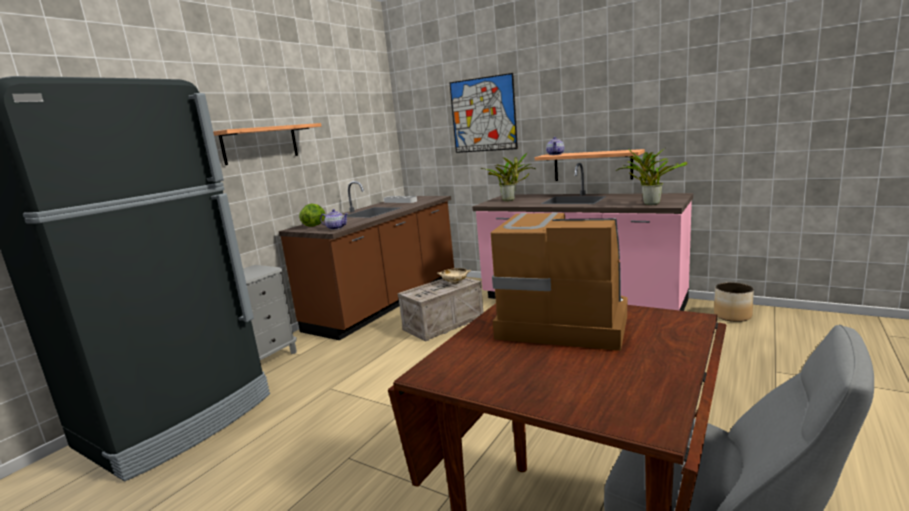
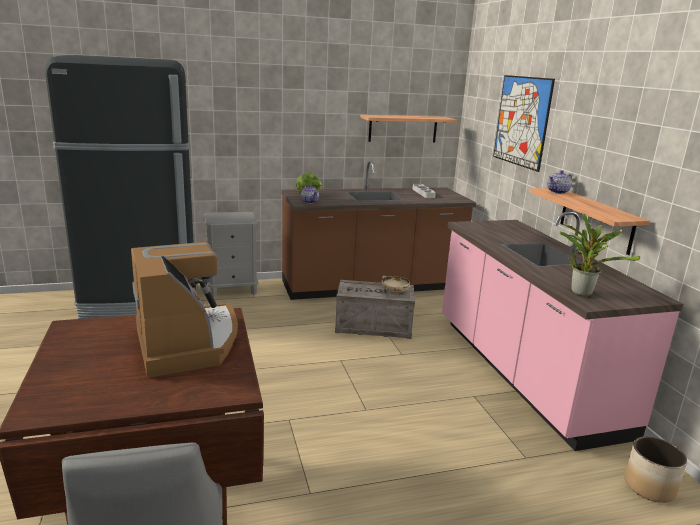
camera: 40 degrees right, 5 degrees up
shelf [213,123,321,165] -> shelf moved to [360,115,457,142]
potted plant [481,153,536,201] -> none

